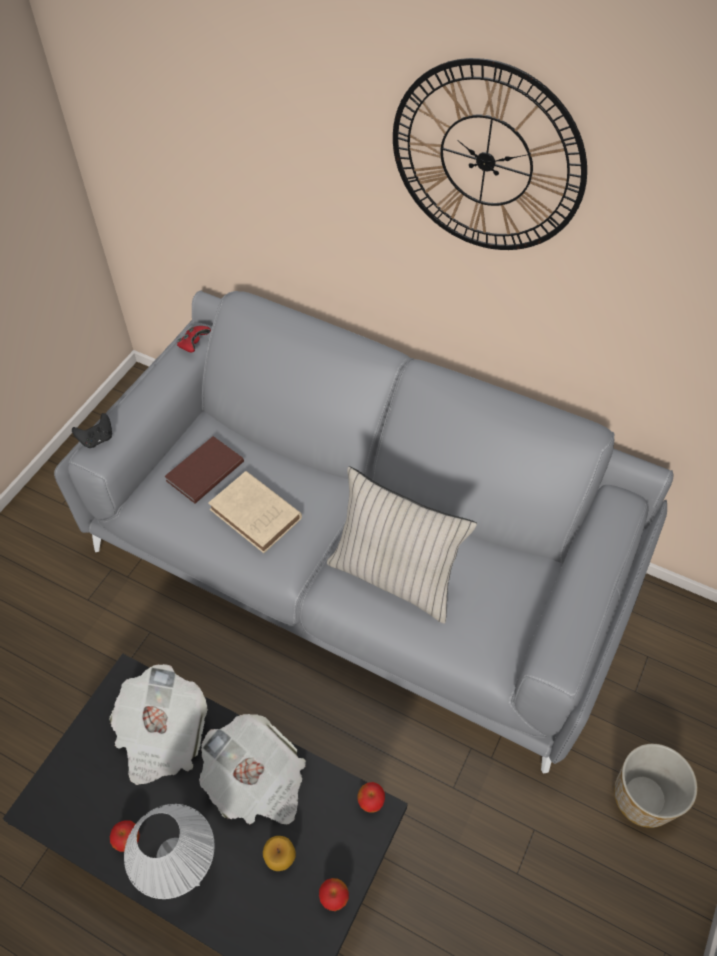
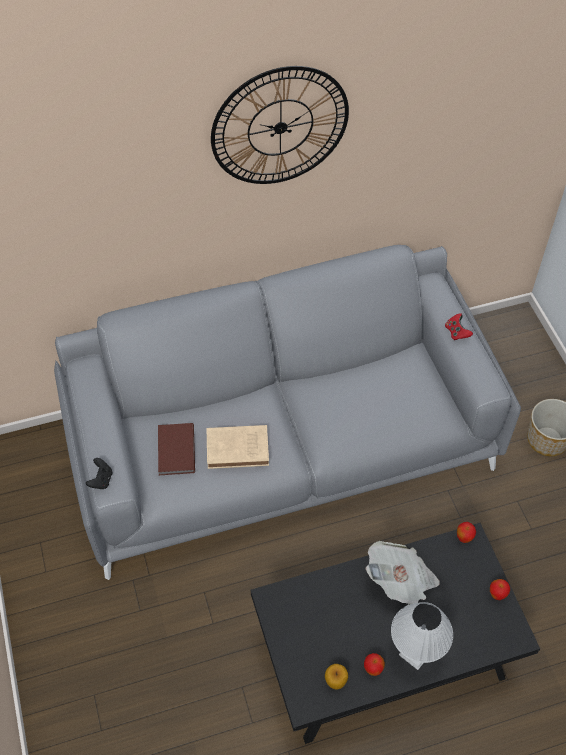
camera: 45 degrees left, 0 degrees up
newspaper [110,664,208,785] -> none
red game controller [177,326,211,352] -> red game controller moved to [445,313,473,340]
apple [263,836,296,871] -> apple moved to [325,664,348,690]
beige pillow [327,466,477,624] -> none

